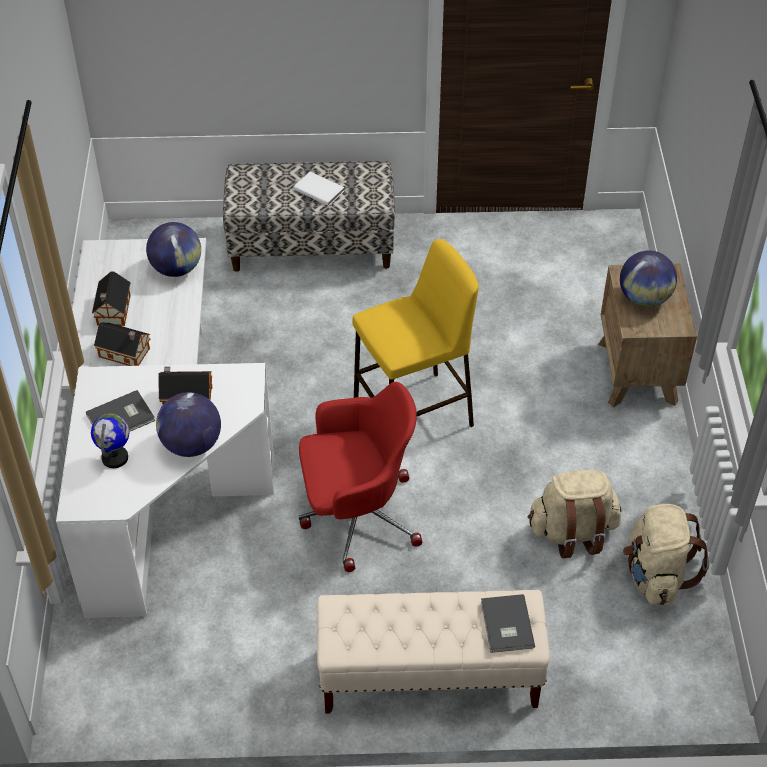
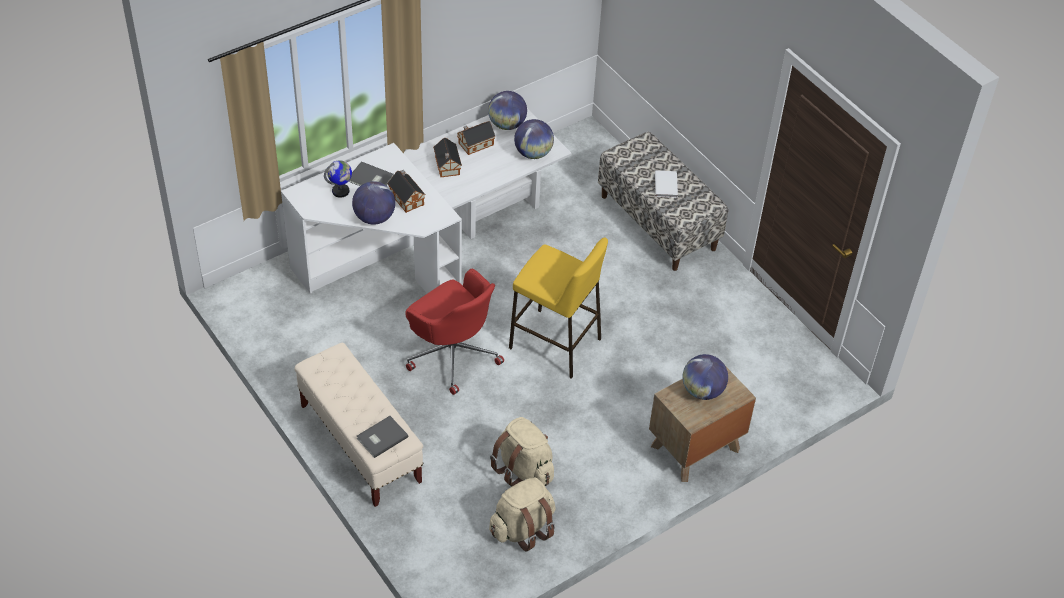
camera: 55 degrees right, 0 degrees up
none -> globe [488,91,527,130]

